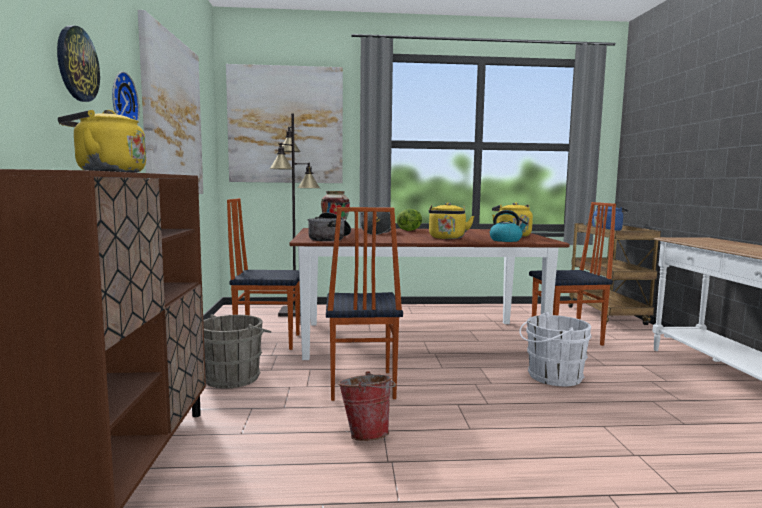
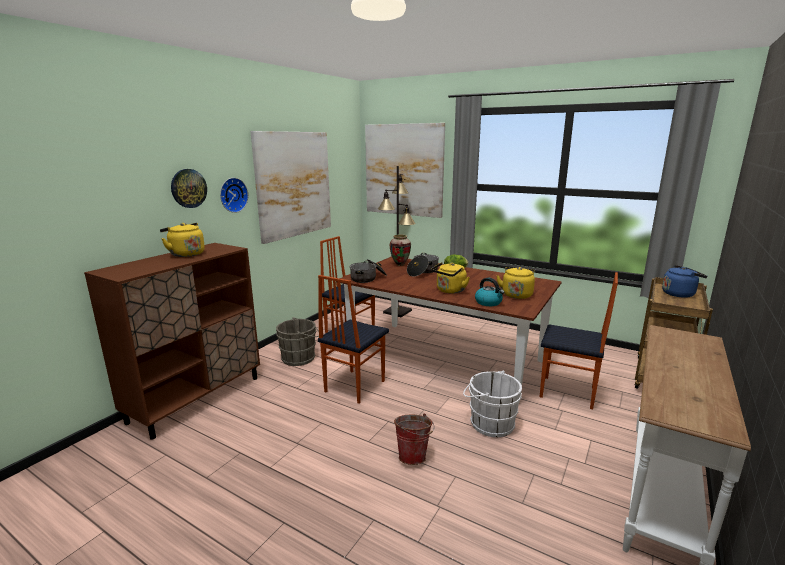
camera: 35 degrees right, 10 degrees up
bucket [338,371,396,441] -> bucket moved to [394,414,435,465]

